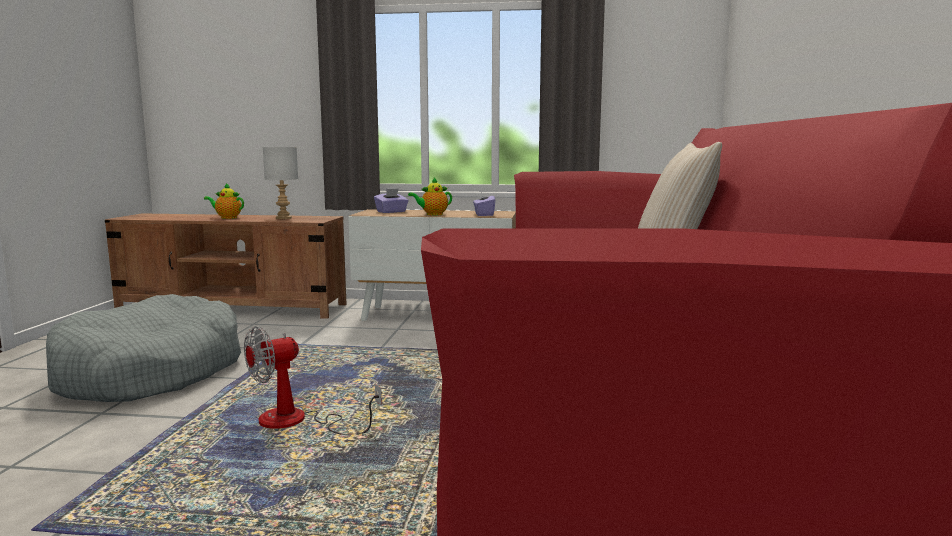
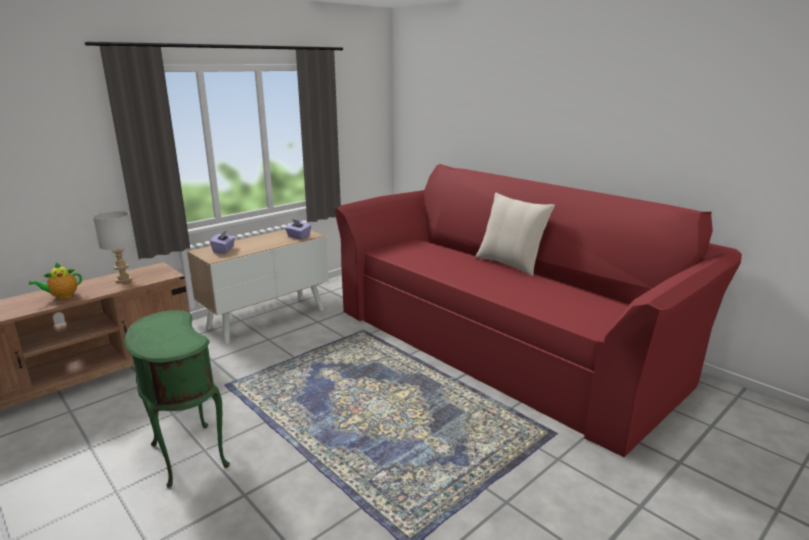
camera: 50 degrees left, 10 degrees up
grey dog bed [46,294,241,402] -> green side table [125,310,230,488]
fan [244,326,382,435] -> none
teapot [408,178,452,215] -> none

